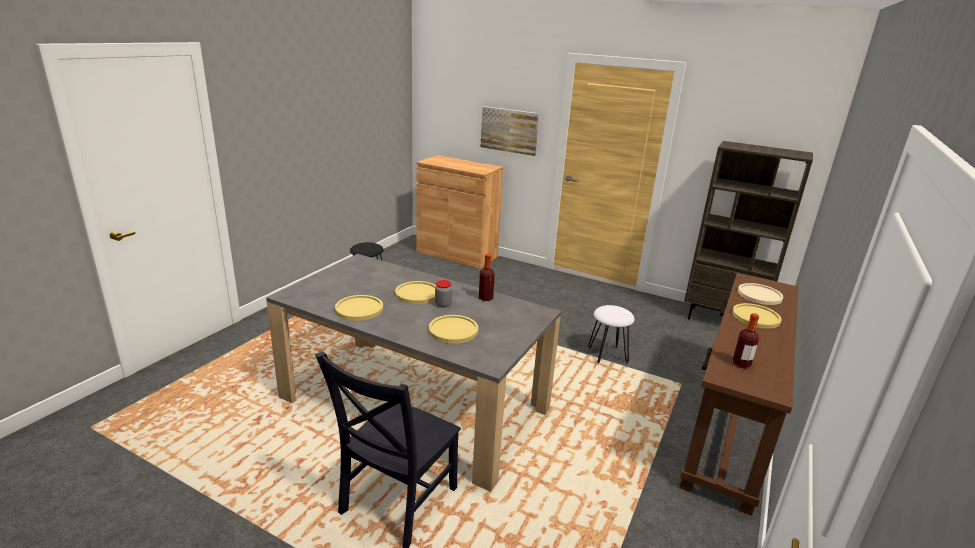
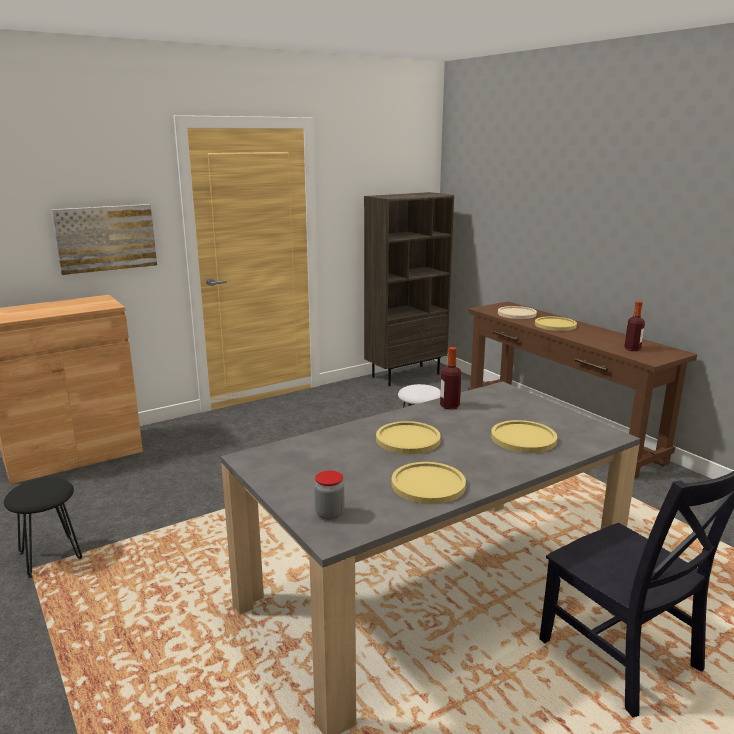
camera: 60 degrees left, 5 degrees down
jar [435,280,452,308] -> jar moved to [314,470,345,520]

